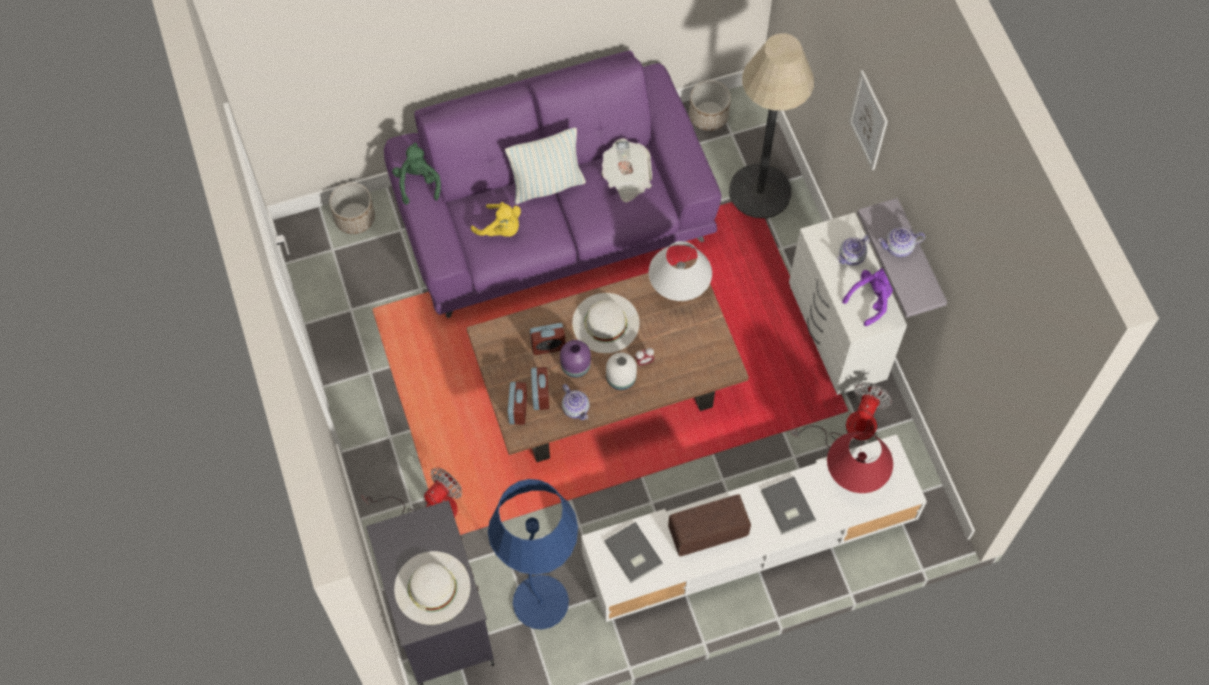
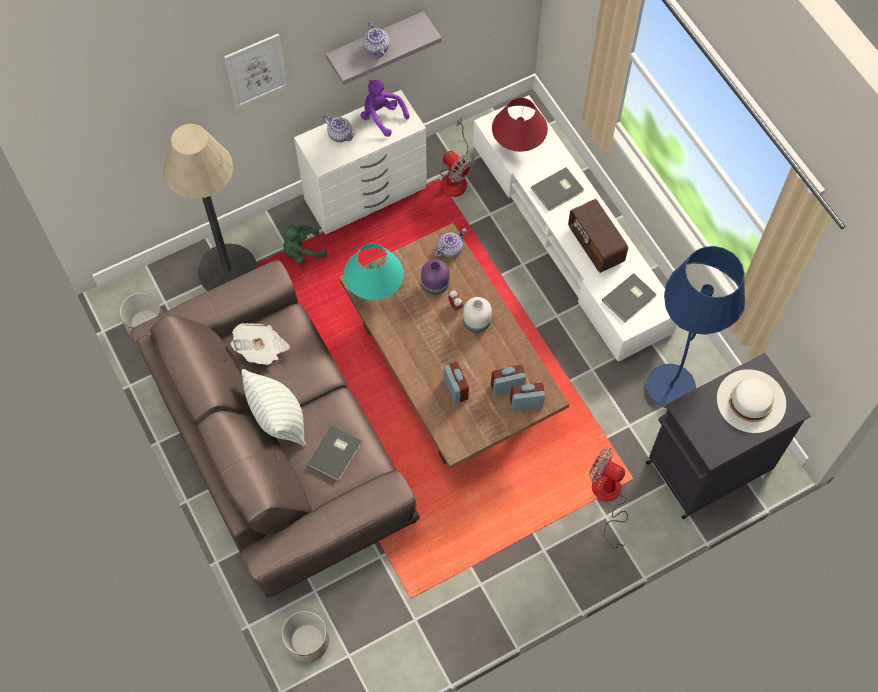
camera: 100 degrees left, 0 degrees up
purple sofa [384,51,721,318] -> brown sofa [130,260,420,598]
green plush toy [392,143,441,205] -> green plush toy moved to [281,225,327,264]
yellow plush toy [471,202,521,237] -> grey book [308,425,362,481]
purple vase [560,340,591,378] -> purple vase moved to [421,259,449,295]
teapot [562,384,590,420] -> teapot moved to [434,228,466,258]
white hat [572,293,640,353] -> none
white table lamp [649,241,712,301] -> turquoise table lamp [344,243,404,300]
fan [791,382,892,447] -> fan turned 150 degrees counterclockwise [439,117,475,197]

